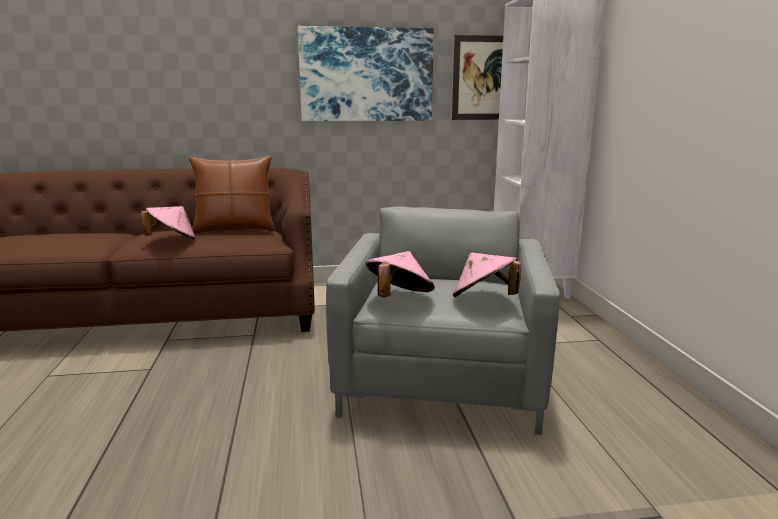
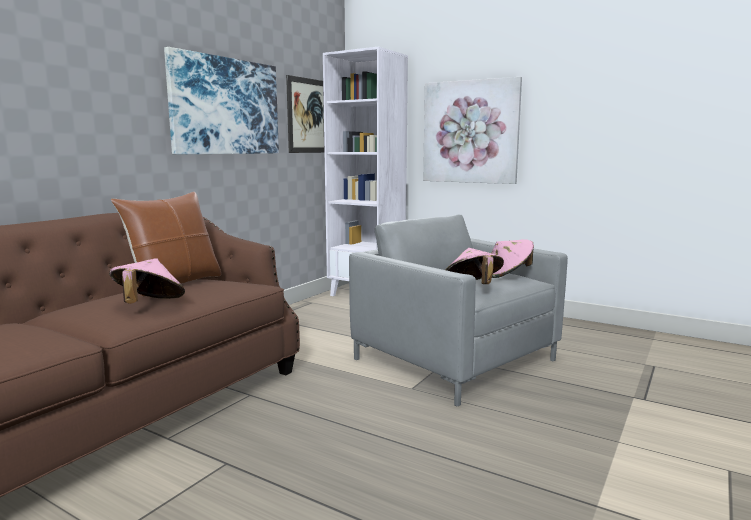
camera: 50 degrees left, 5 degrees down
none -> picture [423,77,522,184]

